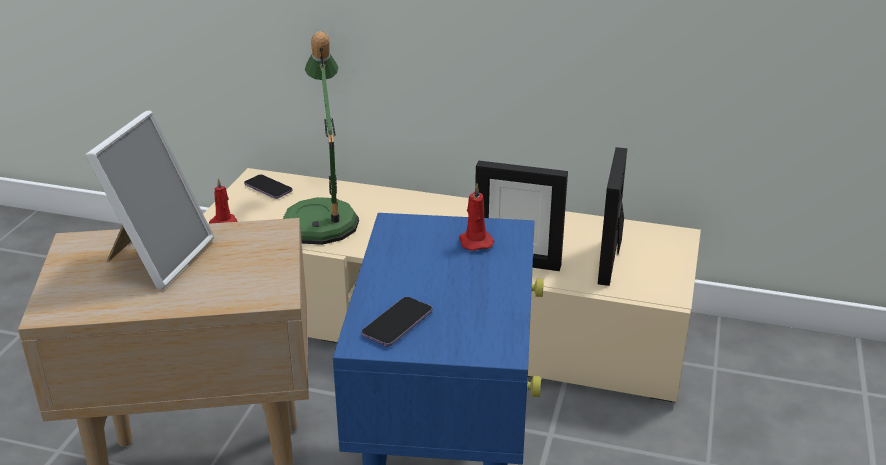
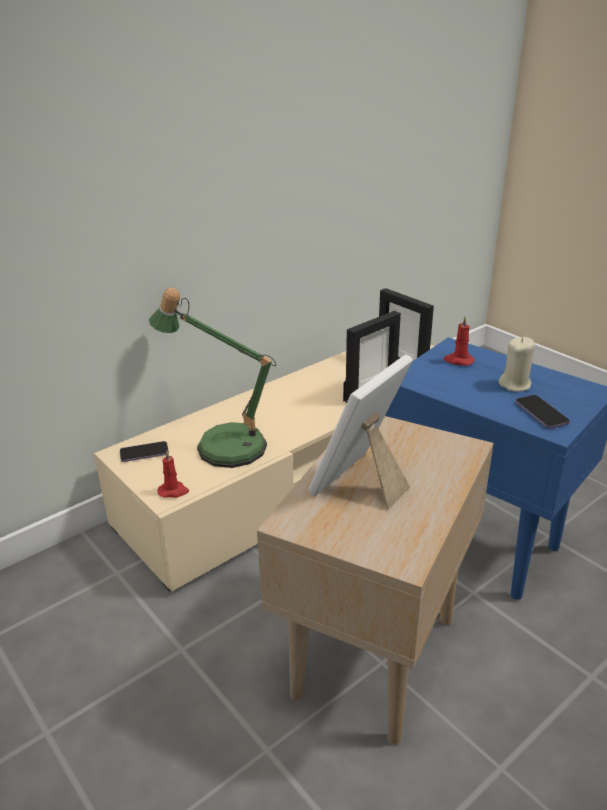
camera: 55 degrees left, 0 degrees up
picture frame [85,110,214,290] -> picture frame turned 105 degrees counterclockwise [309,355,413,510]
none -> beige candle [499,337,535,391]

